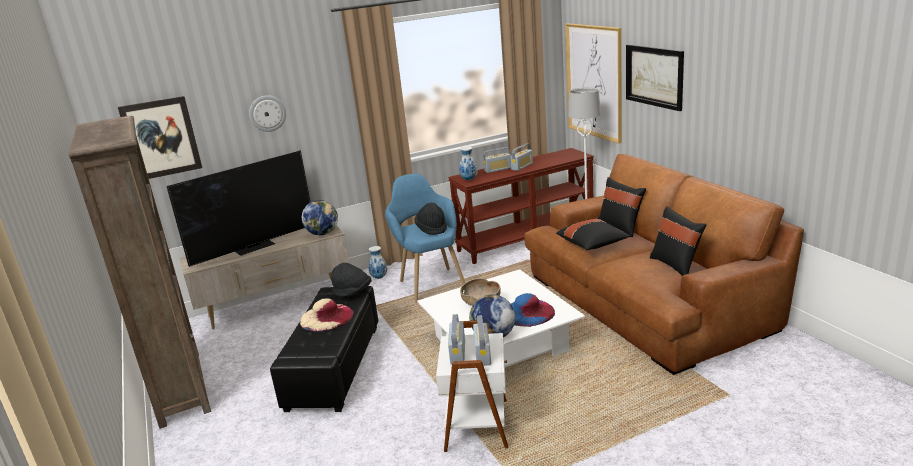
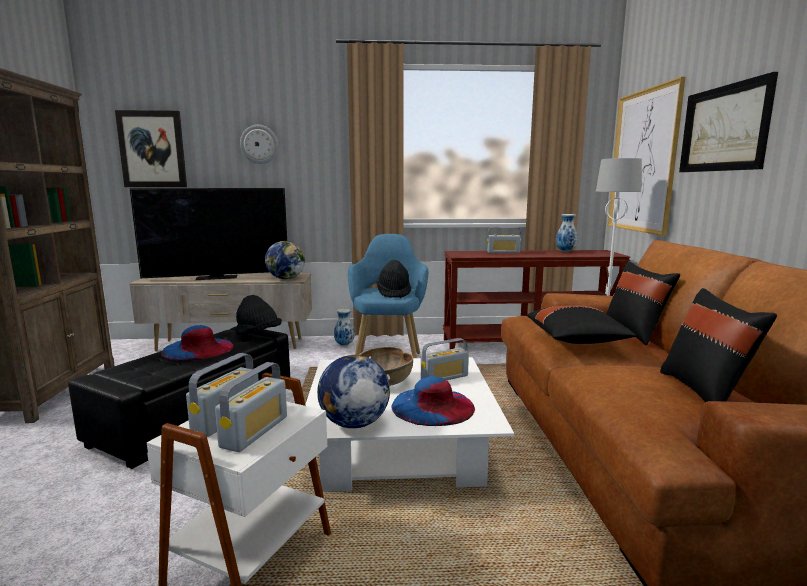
camera: 20 degrees right, 10 degrees down
beige hat [300,298,353,332] -> blue hat [161,325,233,361]
vase [459,147,478,180] -> vase moved to [556,214,578,252]
radio [510,144,533,171] -> radio moved to [421,338,469,380]

